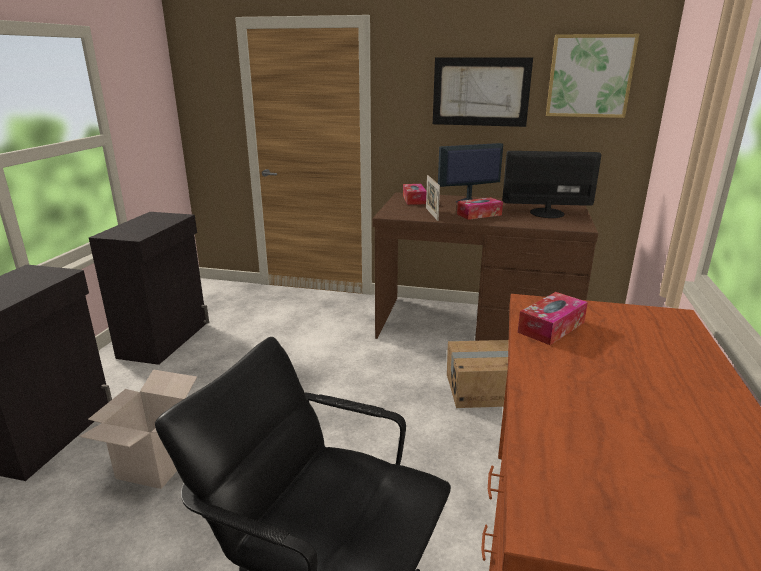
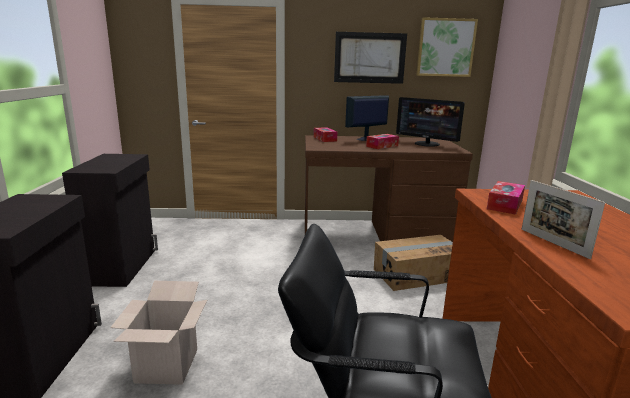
camera: 15 degrees left, 5 degrees down
picture frame [426,175,440,221] -> picture frame moved to [522,180,605,259]
monitor [502,151,601,218] -> monitor turned 135 degrees counterclockwise [396,97,465,147]

